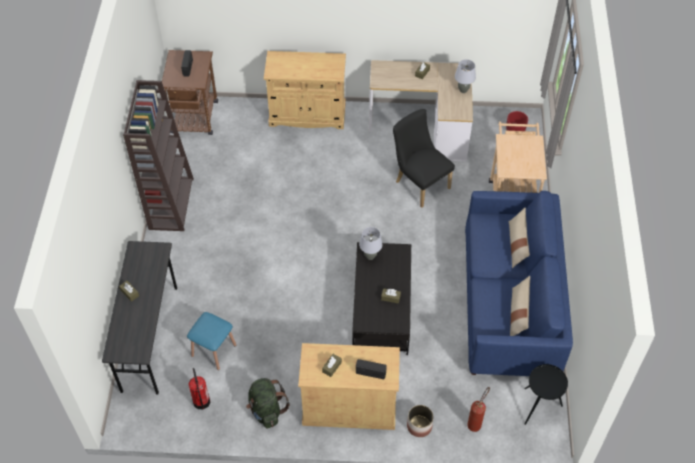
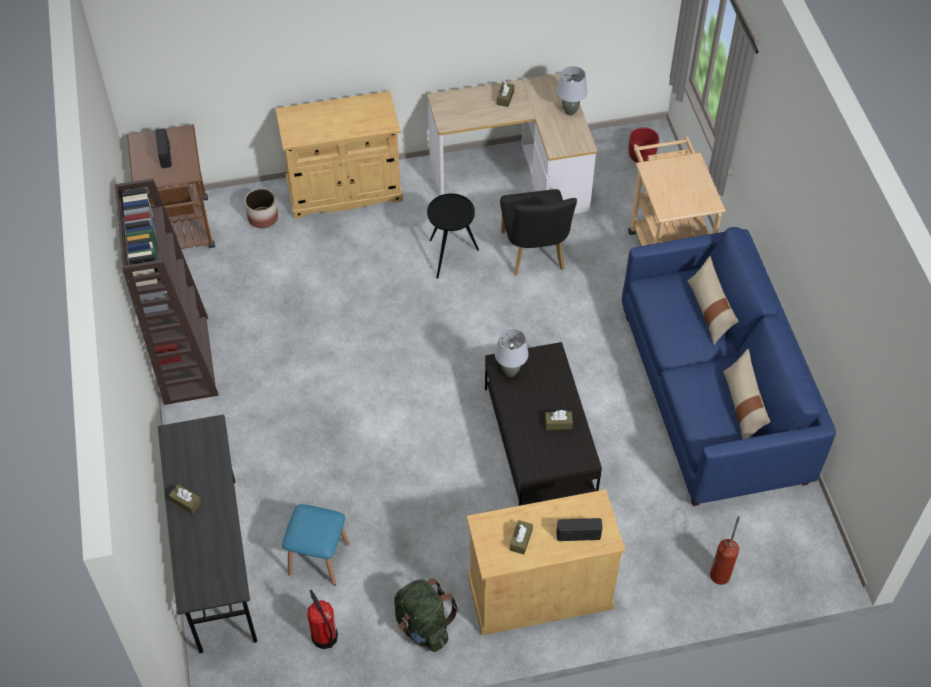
camera: 15 degrees left, 0 degrees up
black chair [393,109,455,208] -> black chair turned 135 degrees counterclockwise [500,189,577,276]
planter [407,405,434,437] -> planter moved to [245,189,278,228]
black side table [524,364,568,425] -> black side table moved to [427,193,479,279]

